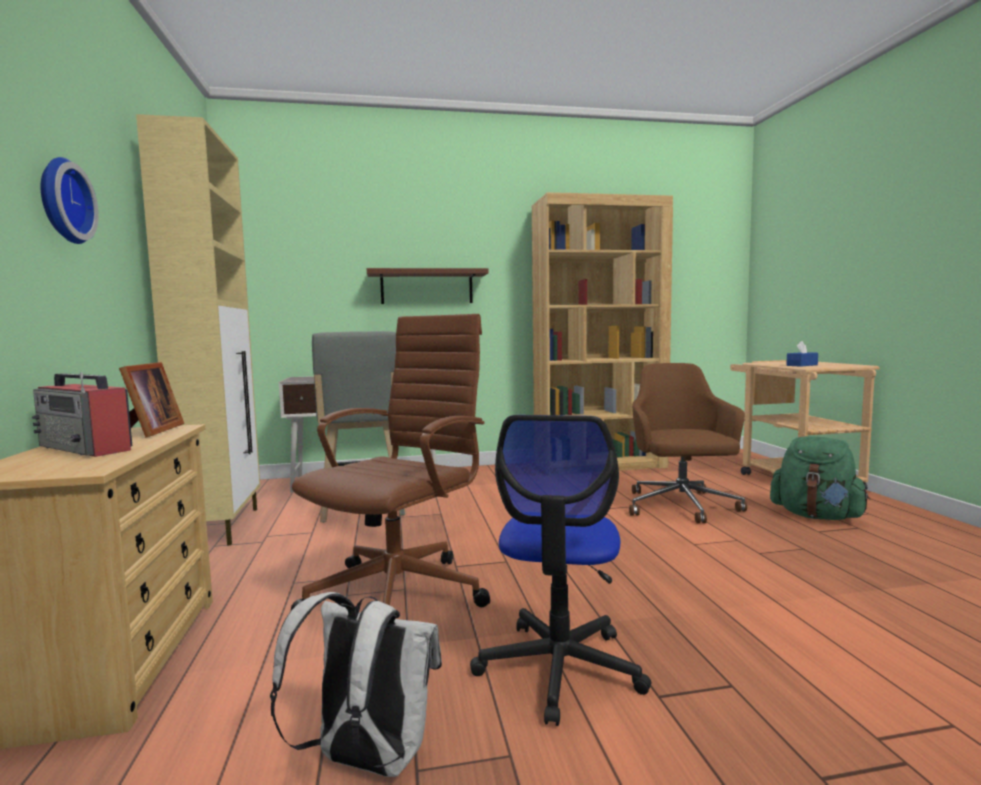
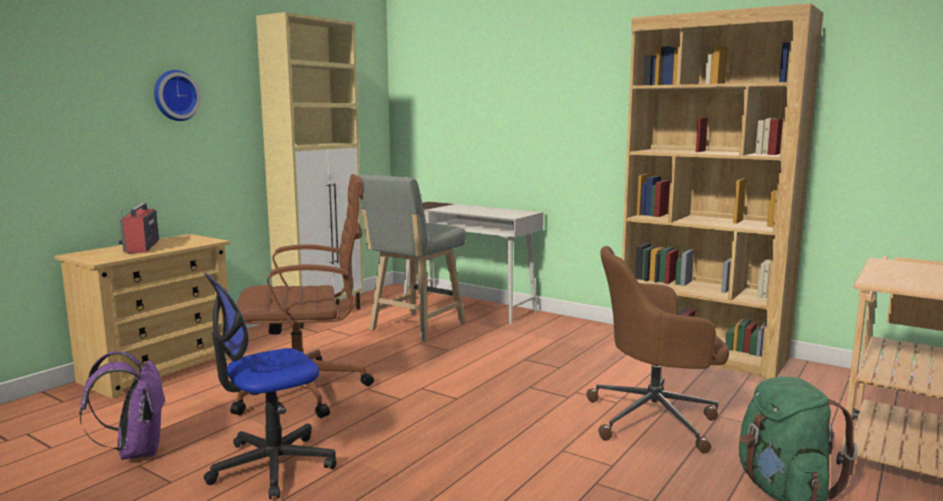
camera: 45 degrees right, 5 degrees up
picture frame [119,362,184,437] -> none
white backpack [270,592,442,777] -> purple backpack [79,351,167,460]
brown shelf [367,268,489,304] -> none
brown office chair [629,363,747,523] -> brown office chair turned 135 degrees counterclockwise [587,246,729,454]
blue tissue box [786,341,818,367] -> none

